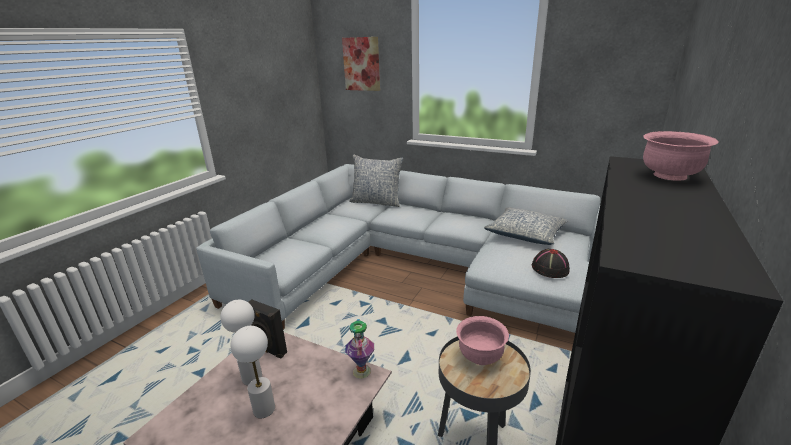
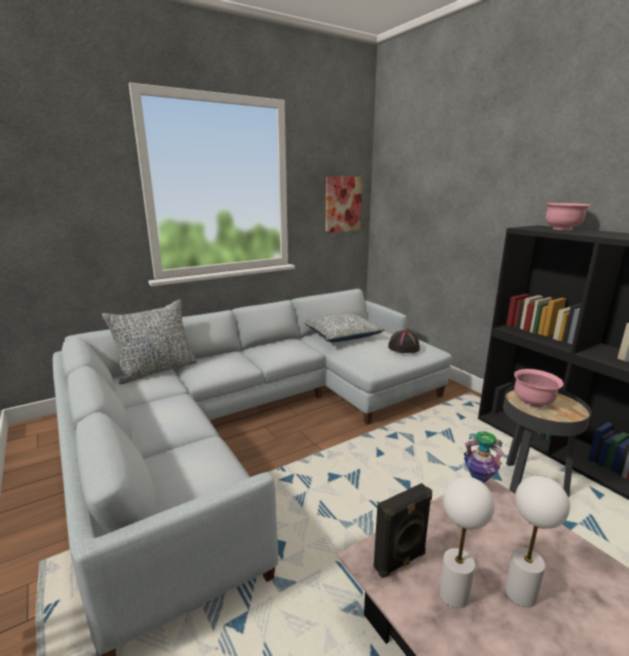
camera: 60 degrees left, 5 degrees down
picture [342,37,380,91] -> picture moved to [326,176,362,233]

